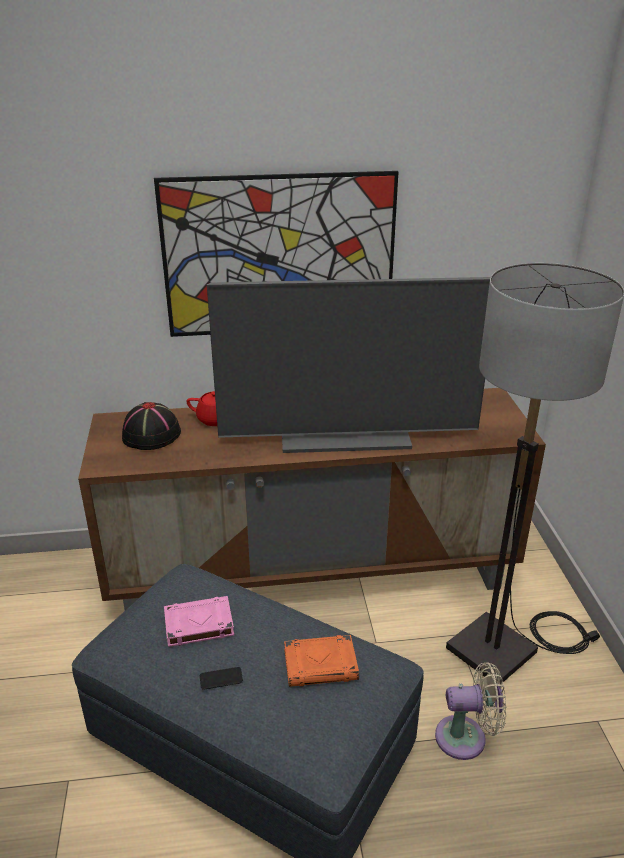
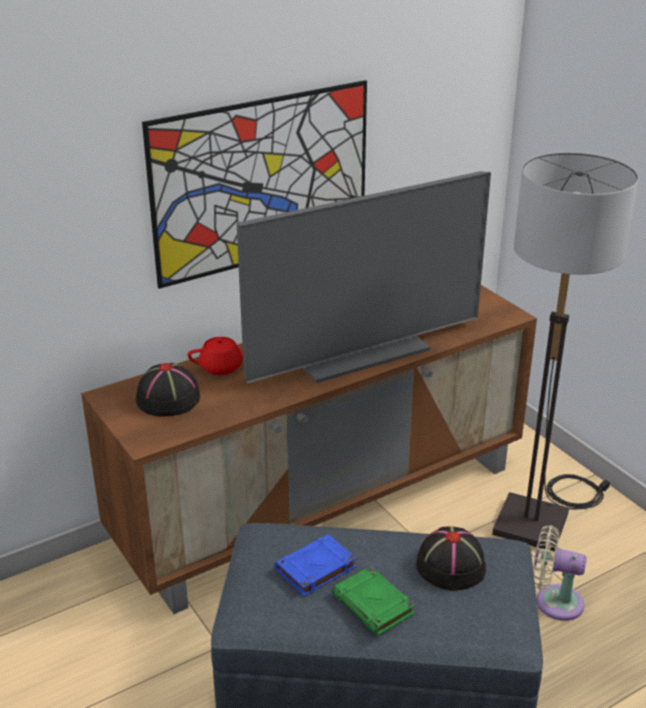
camera: 25 degrees left, 0 degrees up
pink book [164,596,234,647] -> blue book [275,534,356,596]
phone [200,667,243,690] -> green book [332,566,415,636]
orange book [284,635,359,687] -> black hat [416,526,486,591]
beige fan [435,662,506,760] -> beige fan turned 135 degrees counterclockwise [533,525,587,621]

